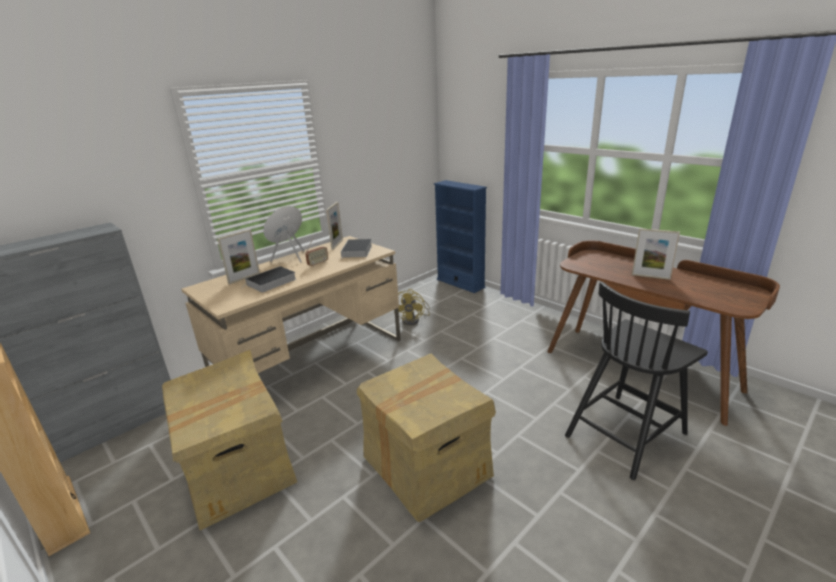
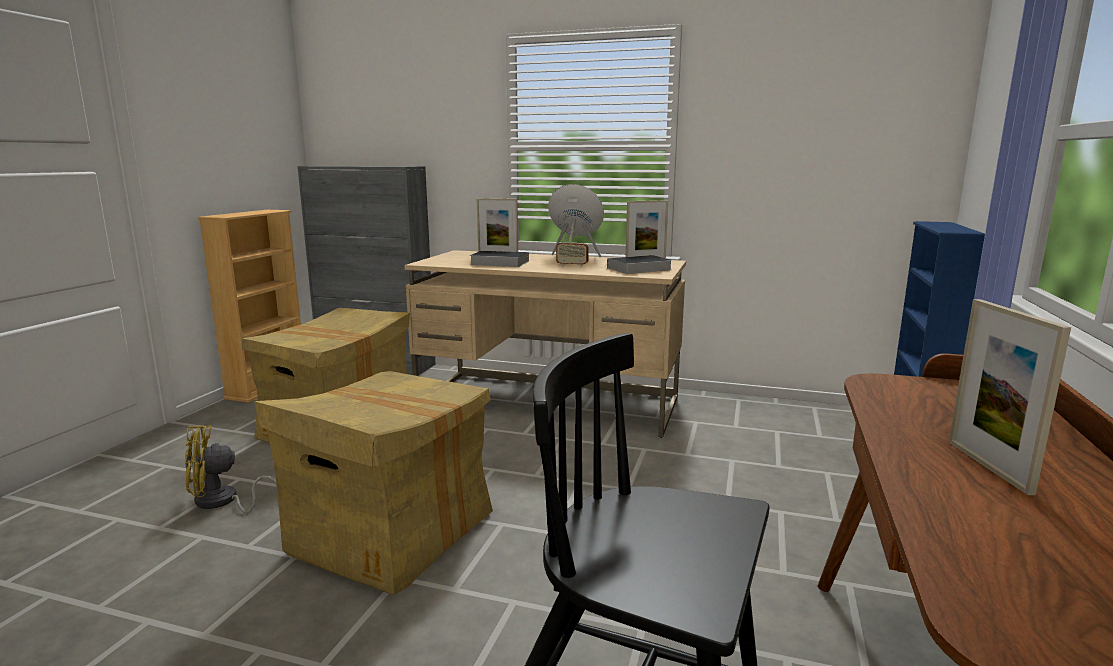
camera: 60 degrees right, 10 degrees down
yellow fan [394,289,430,325] -> yellow fan moved to [185,425,279,513]

